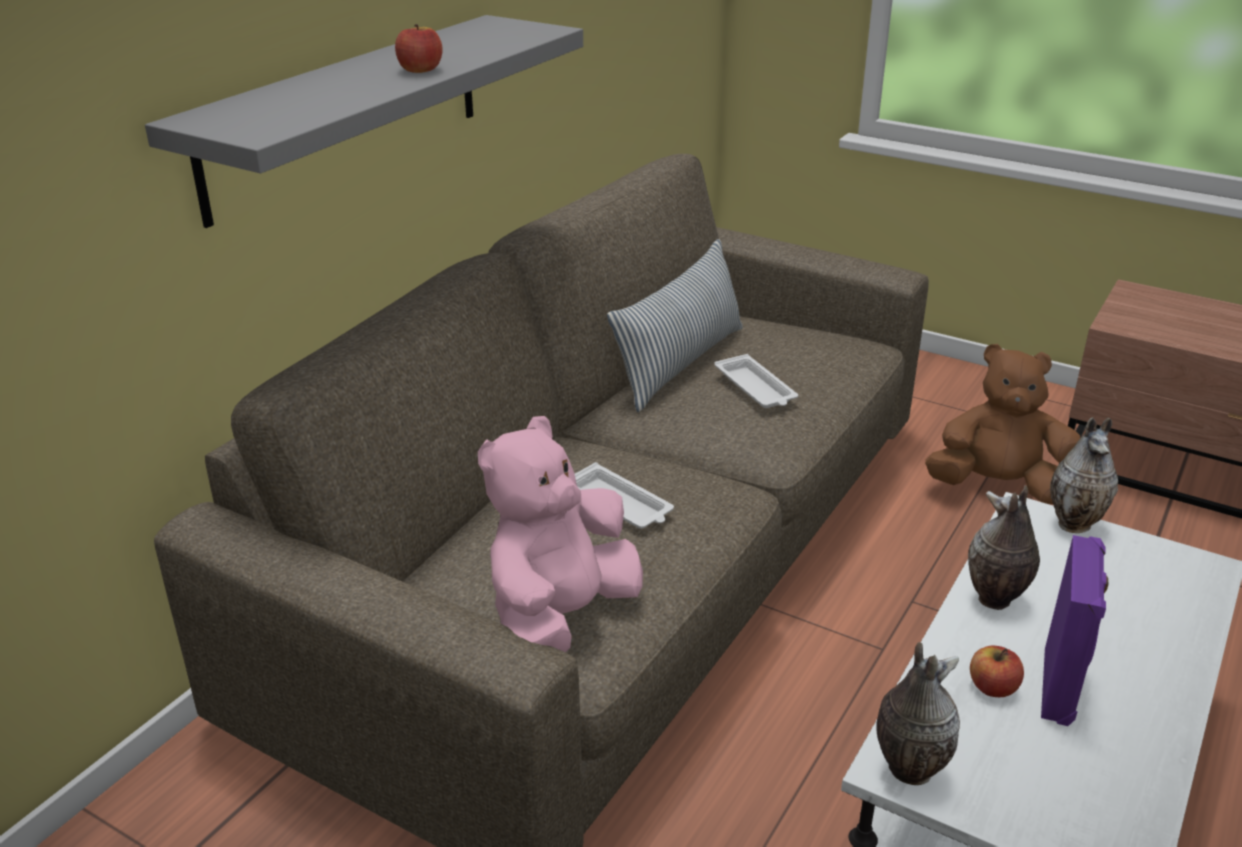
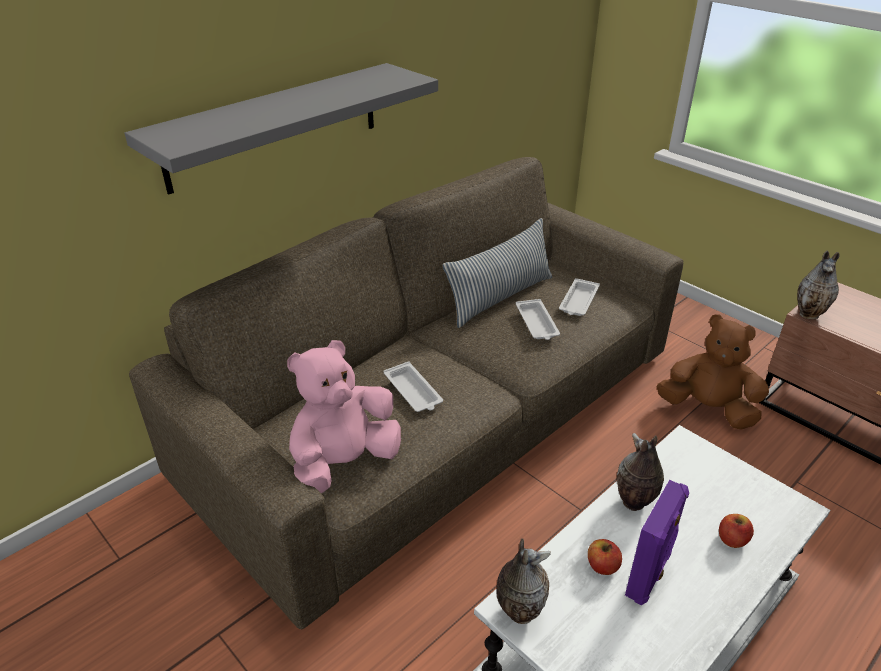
camera: 15 degrees right, 5 degrees up
apple [395,24,443,73] -> apple moved to [719,514,754,548]
vase [1050,417,1118,533] -> vase moved to [797,251,839,319]
none -> white tray [559,278,600,316]

